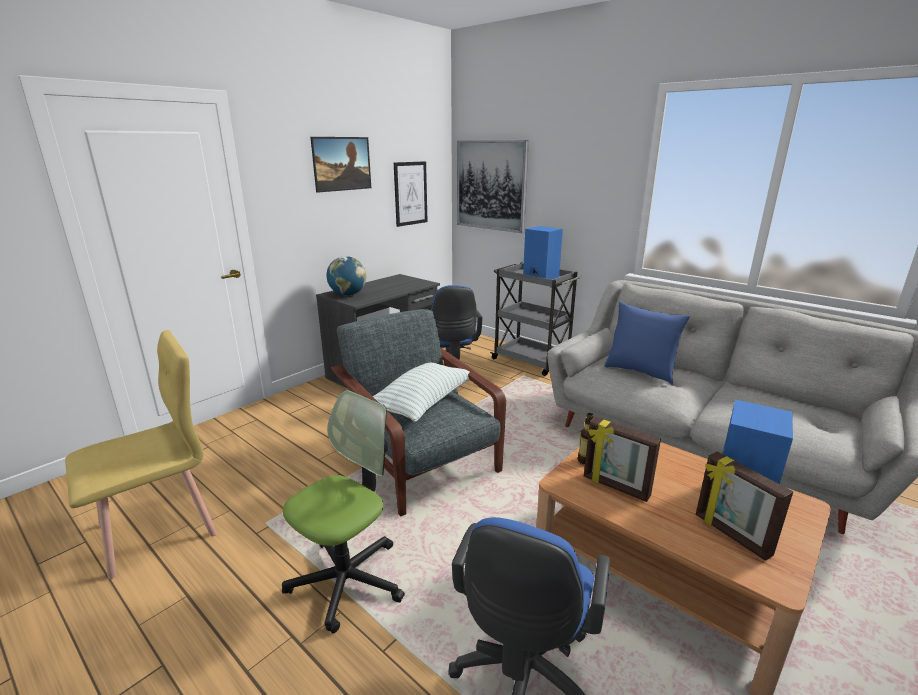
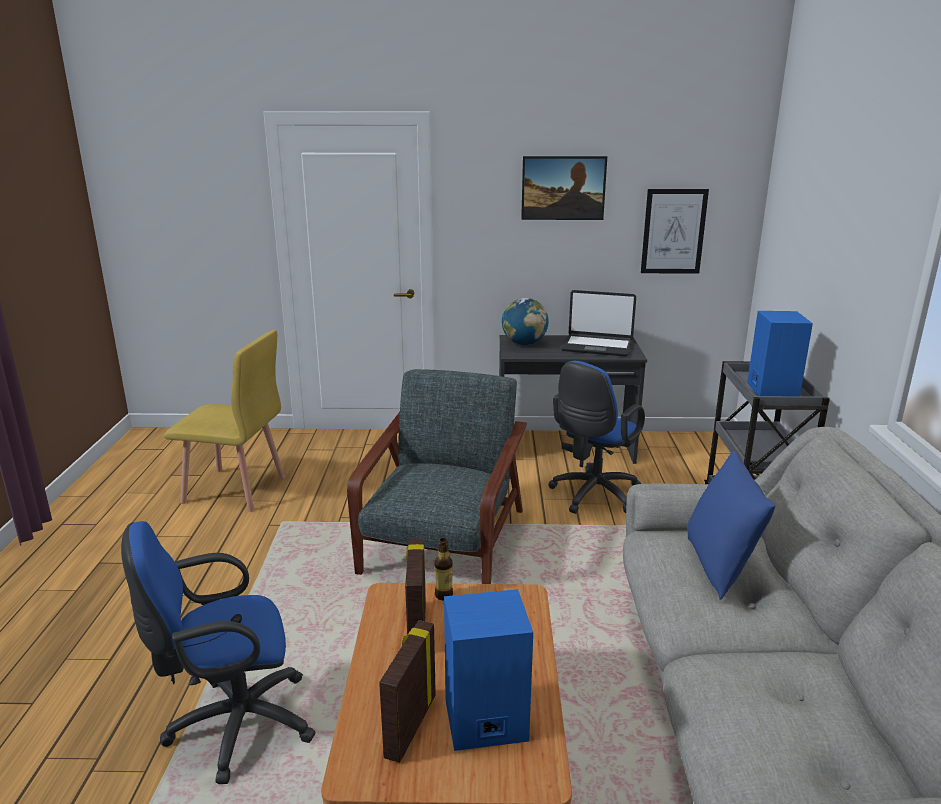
camera: 50 degrees right, 0 degrees up
office chair [282,390,405,633] -> none
pillow [373,363,470,422] -> none
picture [457,140,529,233] -> none
none -> laptop [561,290,636,357]

